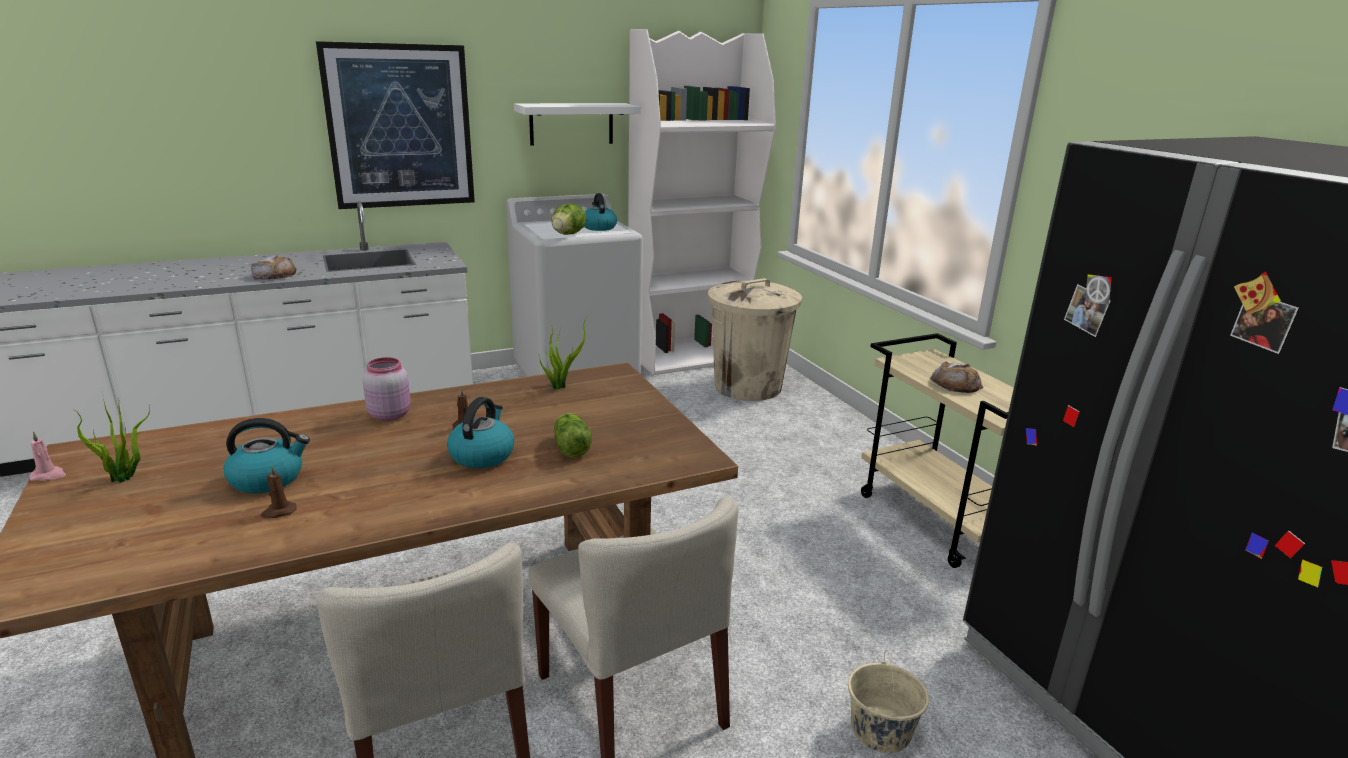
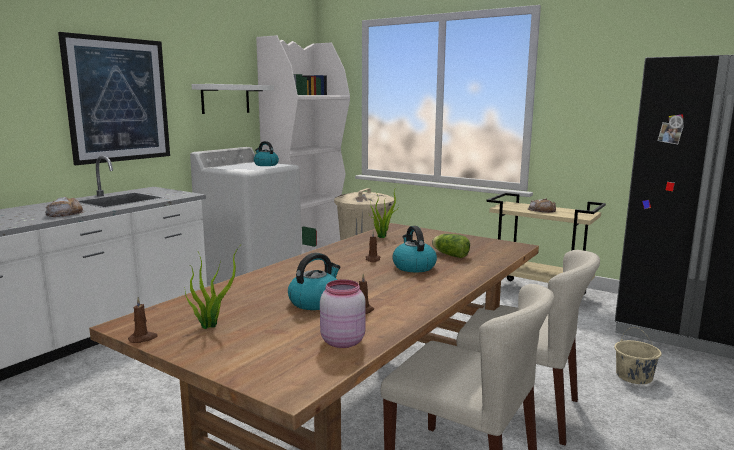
camera: 30 degrees left, 10 degrees down
pink candle [30,431,66,481] -> brown candle [128,297,158,343]
pink jar [363,357,411,421] -> pink jar moved to [320,280,366,348]
lettuce [551,203,587,235] -> none

